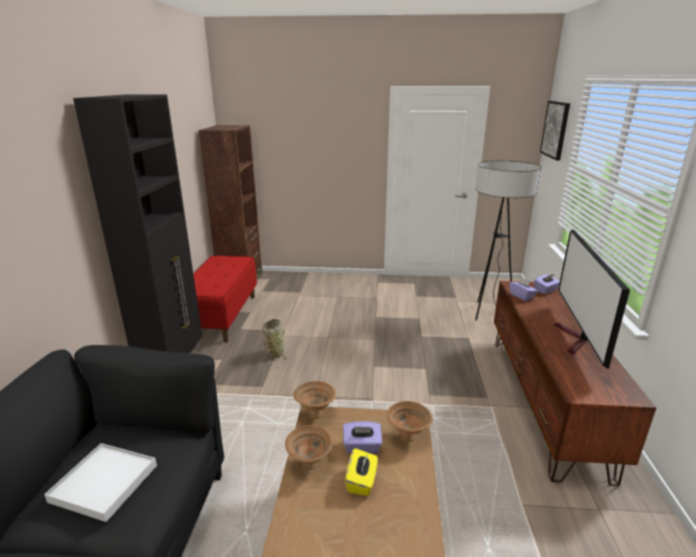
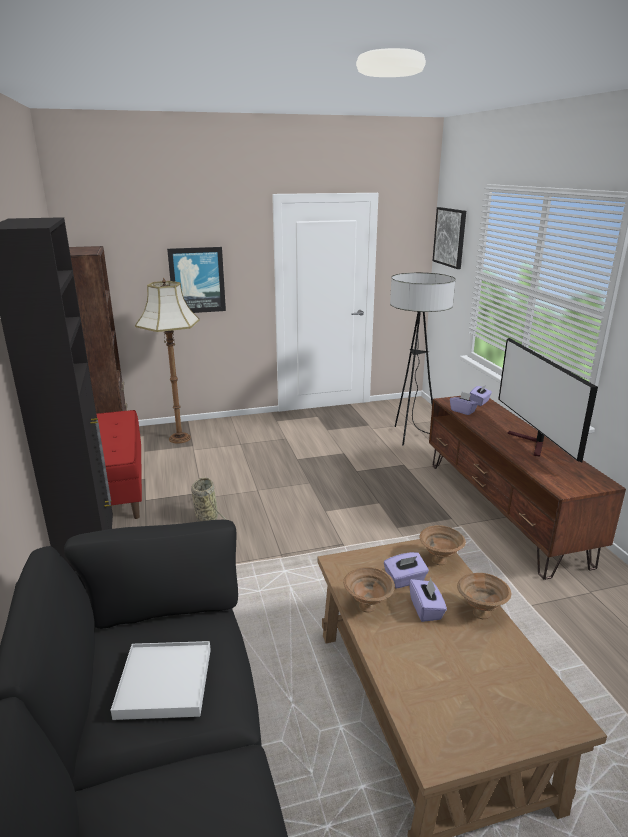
camera: 20 degrees left, 0 degrees up
brown bowl [293,381,336,419] -> brown bowl moved to [457,573,511,619]
yellow tissue box [345,448,378,496] -> purple tissue box [409,578,447,622]
none -> floor lamp [135,278,200,444]
none -> picture [167,247,226,313]

